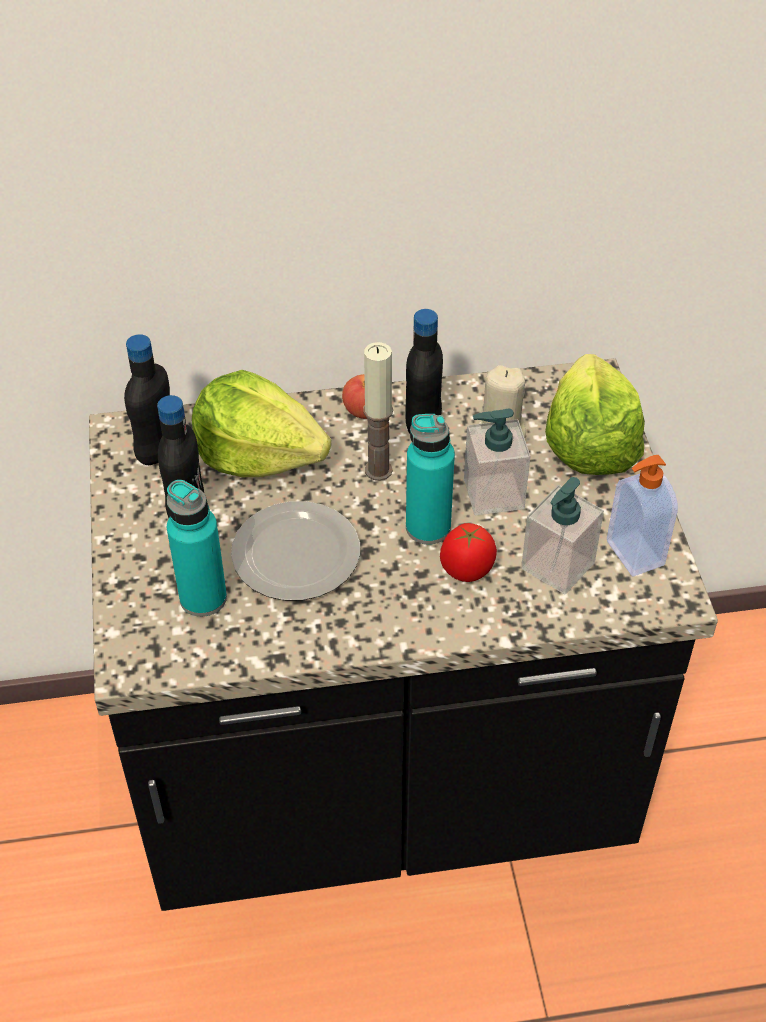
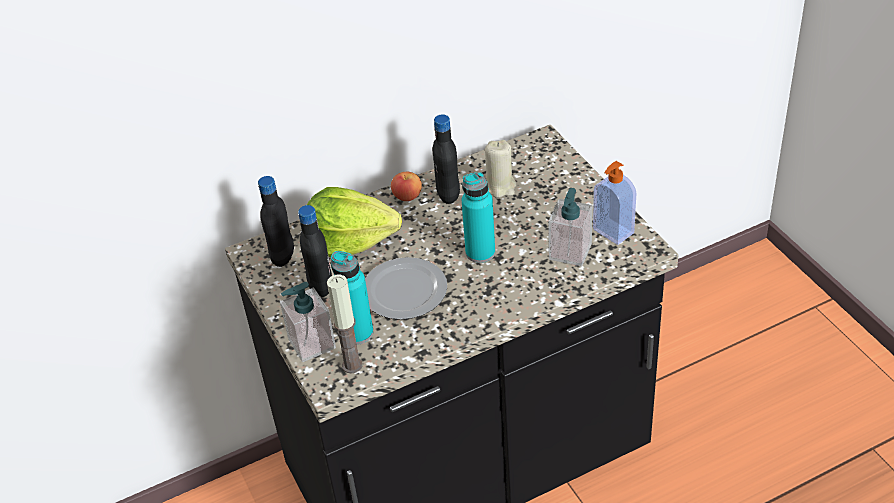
camera: 15 degrees left, 5 degrees down
candle [364,342,393,481] -> candle moved to [327,275,363,374]
tomato [440,523,497,582] -> none
soap dispenser [464,408,530,515] -> soap dispenser moved to [280,282,336,362]
lettuce [545,354,645,475] -> none

